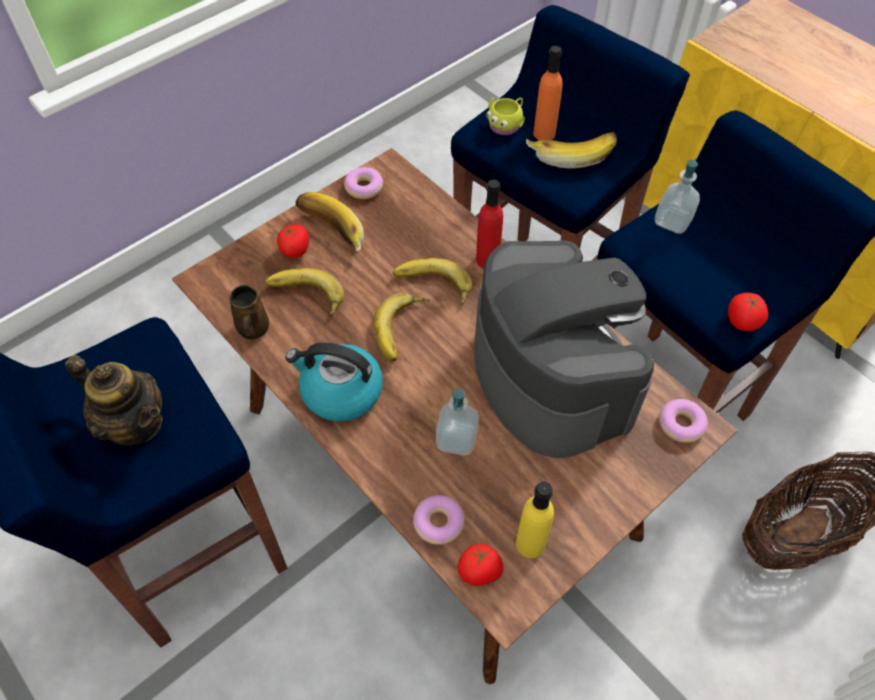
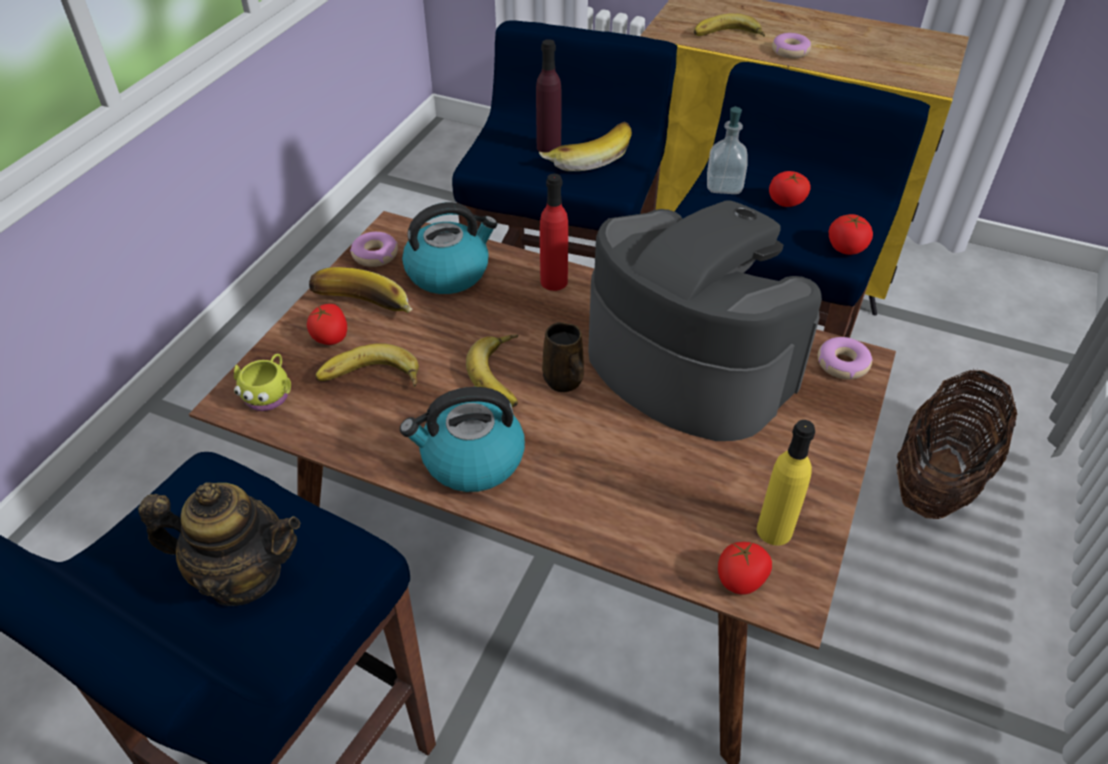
camera: 25 degrees left, 10 degrees down
brown mug [230,284,269,339] -> brown mug moved to [542,322,584,392]
banana [393,258,472,305] -> banana moved to [694,13,765,37]
donut [413,495,464,545] -> donut moved to [772,33,811,59]
soap dispenser [436,389,479,456] -> none
yellow mug [486,97,525,135] -> yellow mug moved to [234,354,291,411]
orange bottle [533,46,563,140] -> purple bottle [536,39,562,152]
none -> kettle [402,202,497,294]
none -> tomato [769,171,811,207]

